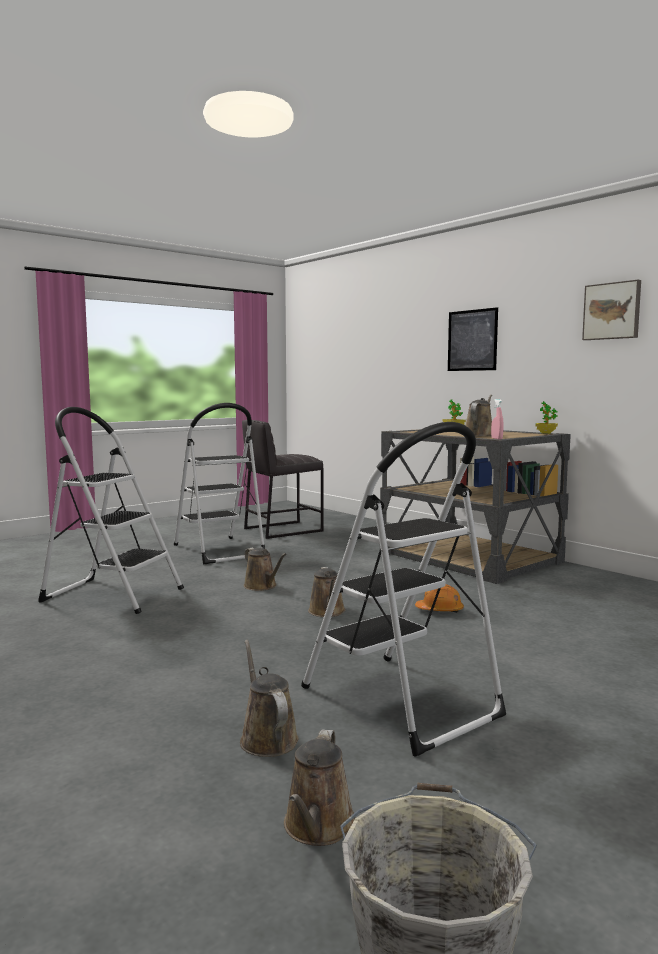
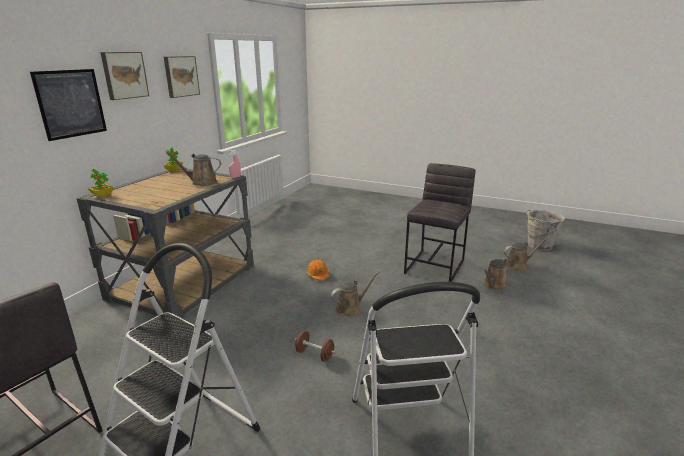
camera: 115 degrees left, 15 degrees up
brown watering can [244,548,287,591] -> brown dumbbell [295,331,336,362]
step ladder [301,422,506,757] -> grey stool [404,163,475,282]
none -> picture [100,52,149,100]

